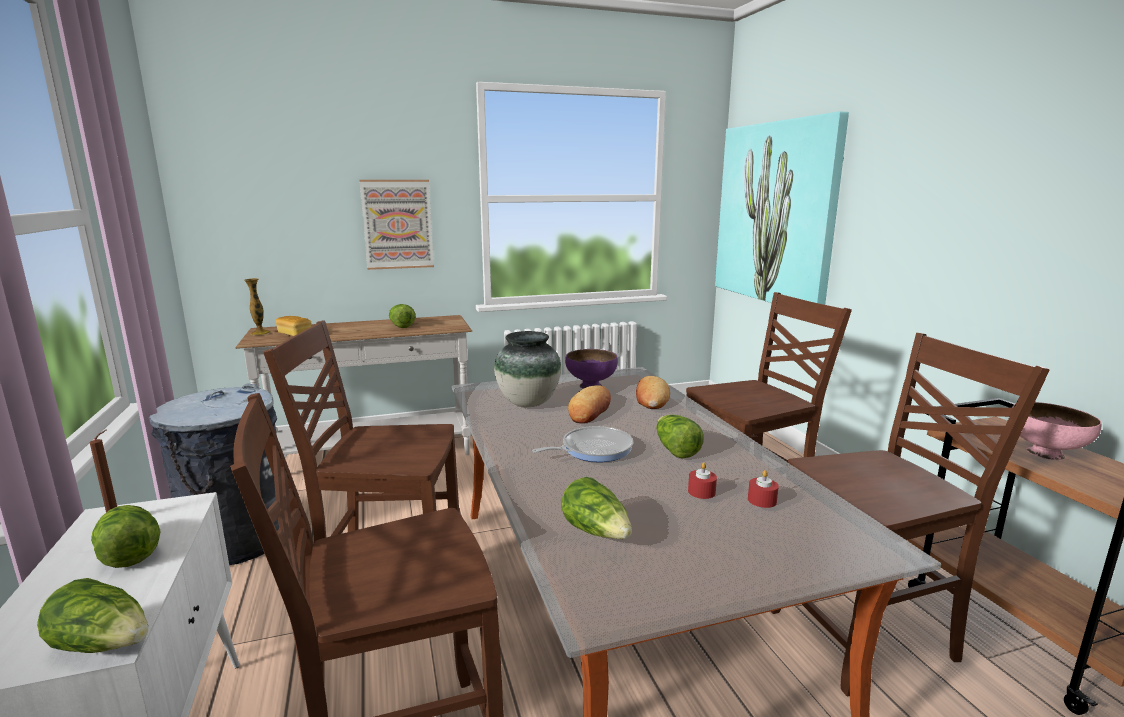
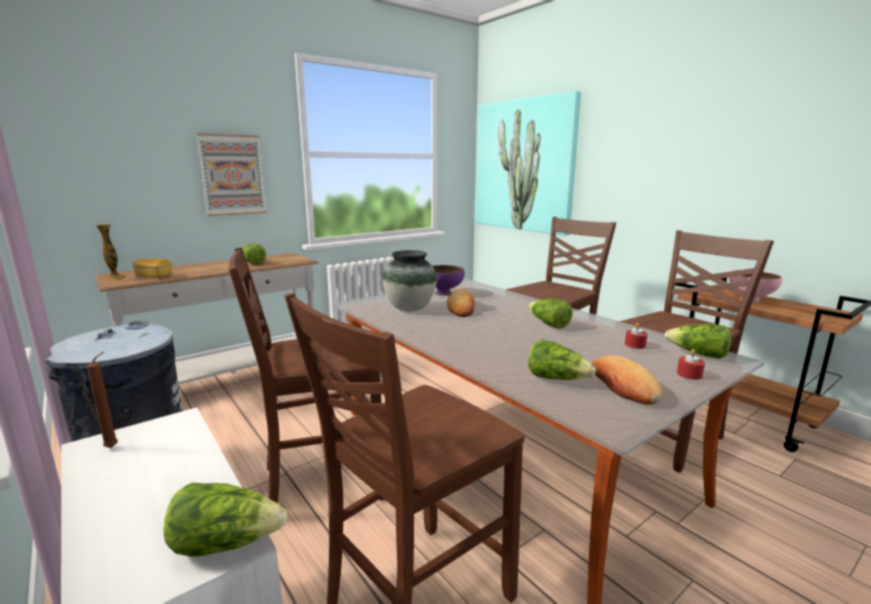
camera: 20 degrees left, 0 degrees up
lettuce [91,505,161,568] -> lettuce moved to [665,324,731,359]
frying pan [532,426,633,462] -> none
bread [636,376,670,409] -> bread moved to [592,355,663,404]
red candle [688,462,717,499] -> red candle moved to [677,349,705,380]

